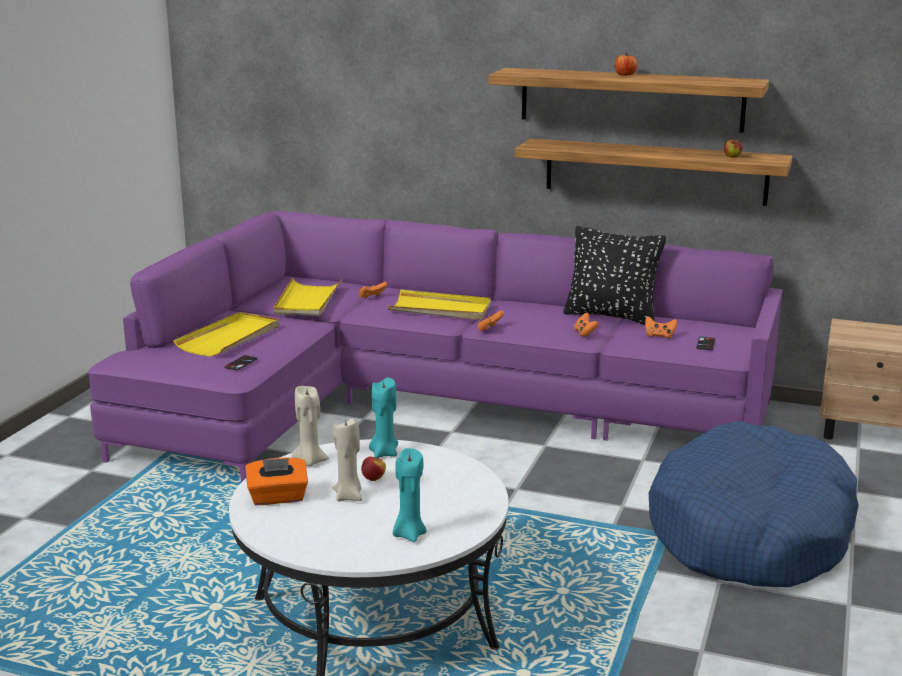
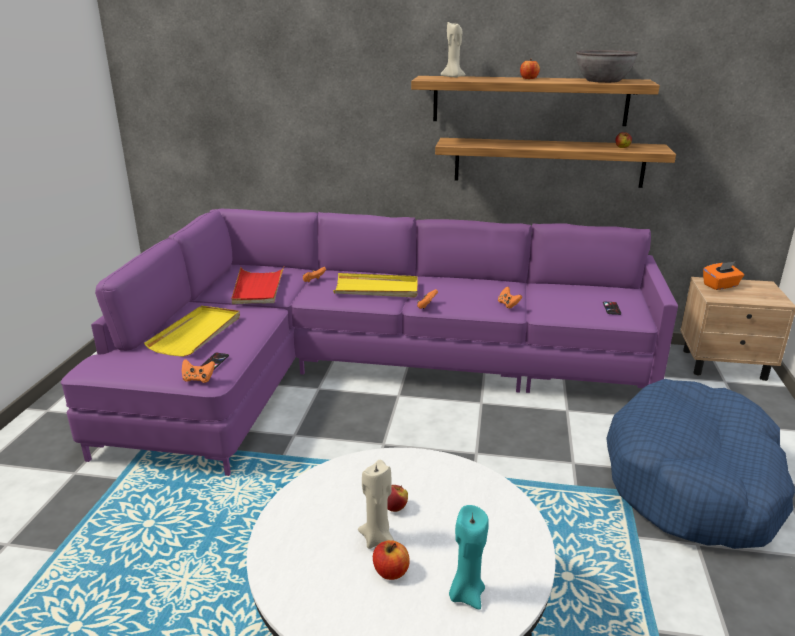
camera: 10 degrees left, 5 degrees up
orange tissue box [245,458,308,505] -> orange tissue box moved to [703,262,744,290]
yellow tray [273,278,342,316] -> red tray [232,267,284,304]
beige candle [291,386,329,466] -> beige candle moved to [441,22,466,78]
turquoise candle [369,378,398,458] -> none
black pillow [563,226,666,325] -> none
orange game controller [645,317,677,338] -> orange game controller moved to [182,359,215,383]
none -> apple [373,540,410,580]
none -> grey bowl [576,50,638,83]

